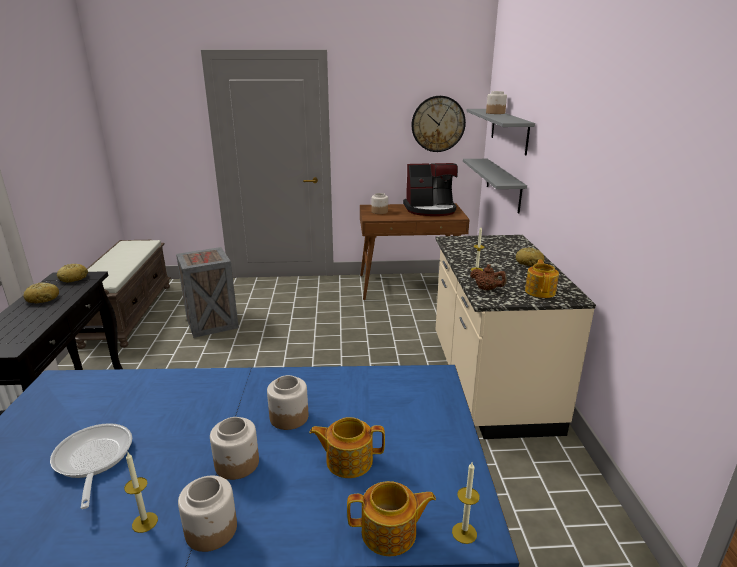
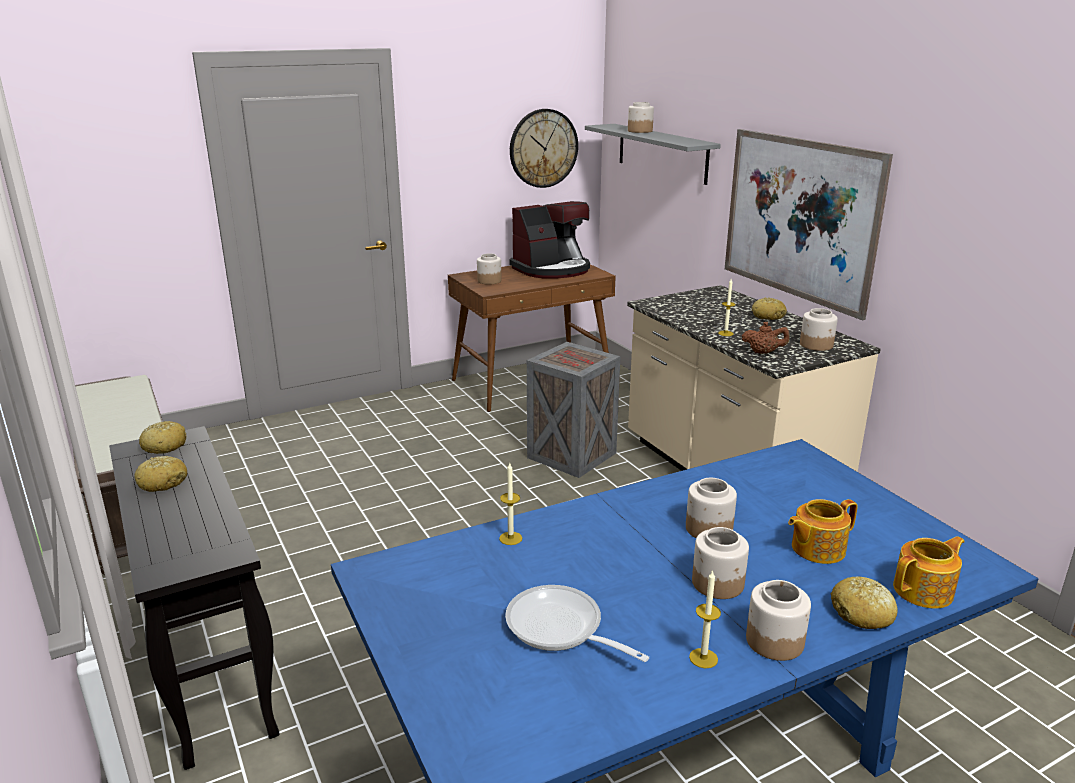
camera: 25 degrees left, 0 degrees up
crate [176,247,239,338] -> crate moved to [527,342,621,478]
candle [452,462,480,544] -> candle moved to [499,463,522,545]
grey shelf [463,159,527,214] -> none
teapot [525,259,559,298] -> jar [800,308,838,351]
none -> picture [725,129,893,321]
none -> bread [830,576,898,629]

